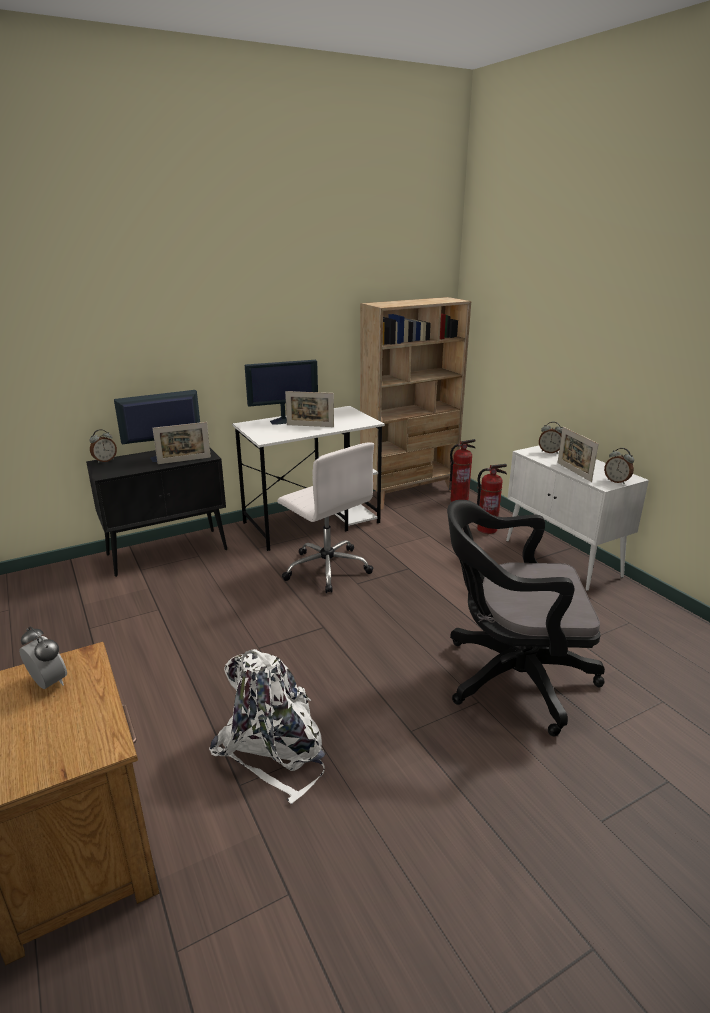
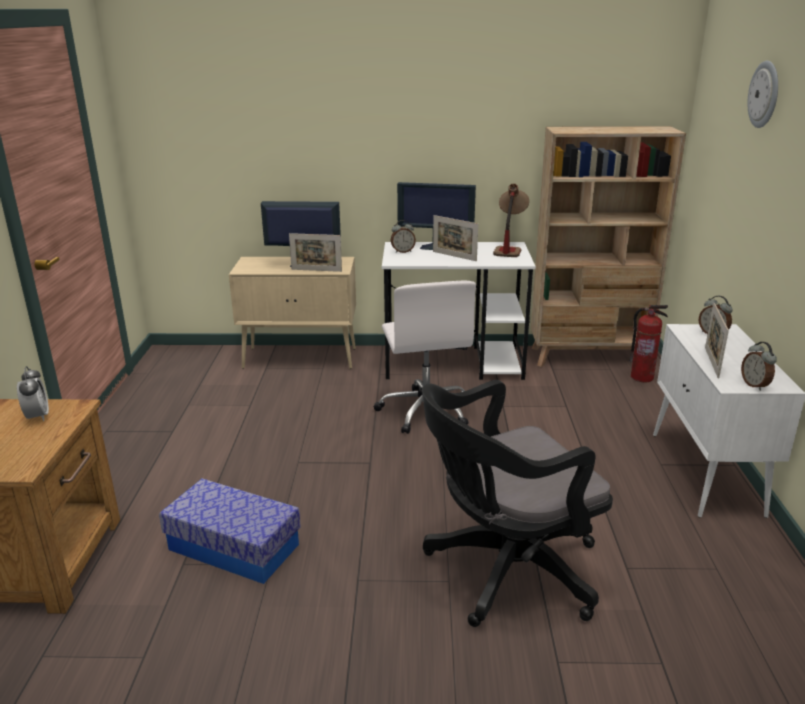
camera: 30 degrees right, 0 degrees up
black cabinet [86,448,227,577] -> beige cabinet [229,257,356,369]
alarm clock [89,429,117,463] -> alarm clock moved to [391,220,416,253]
white backpack [209,649,326,804] -> storage box [159,479,301,584]
black office chair [447,500,605,736] -> black office chair turned 60 degrees counterclockwise [422,380,613,627]
fire extinguisher [477,464,507,534] -> none
none -> table lamp [493,183,529,257]
none -> wall clock [748,61,778,128]

